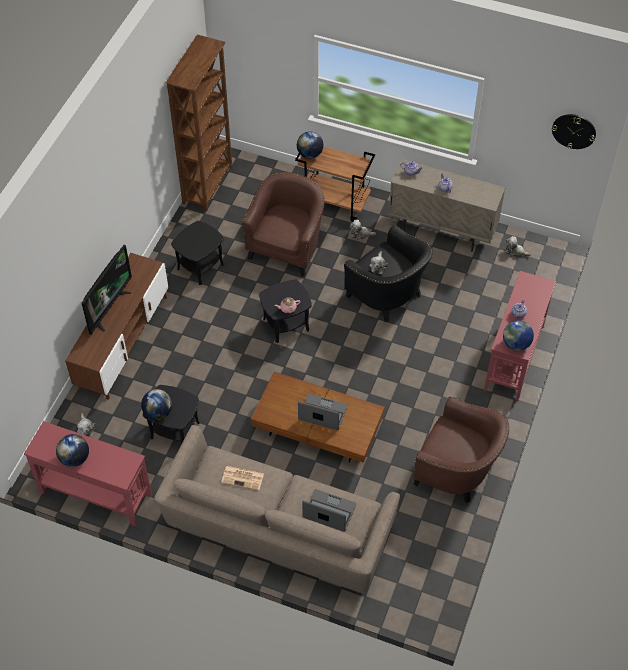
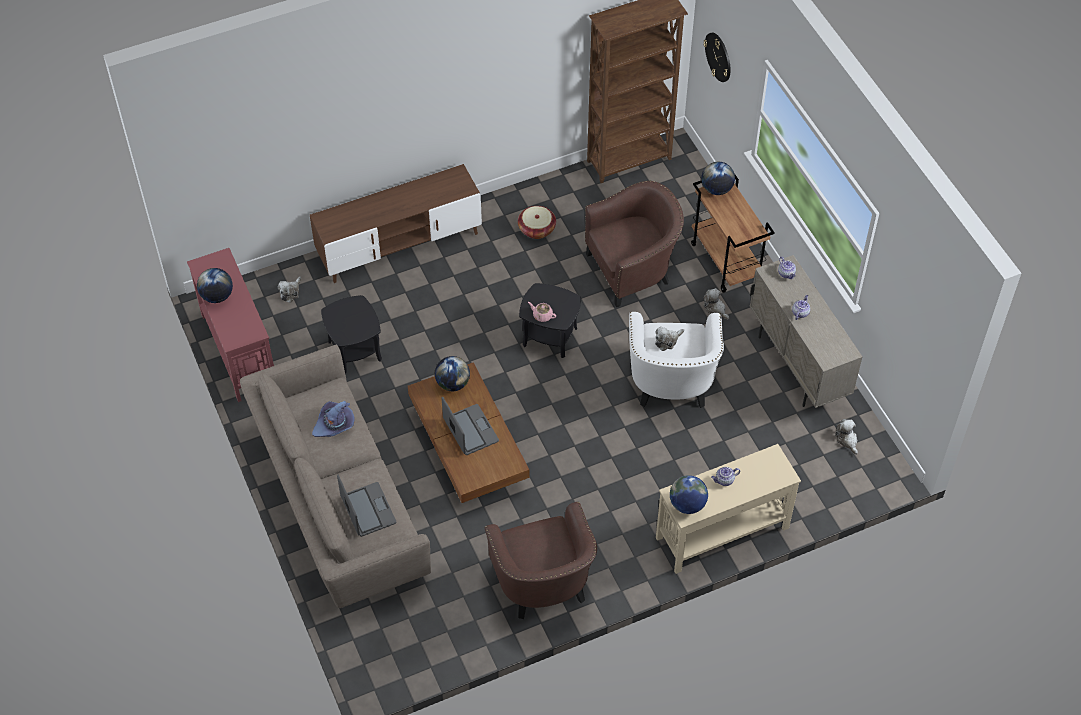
camera: 45 degrees right, 0 degrees up
television [82,245,132,335] -> none
globe [141,389,172,420] -> globe moved to [435,356,470,391]
black side table [171,221,224,285] -> basket [518,206,556,239]
newspaper [221,466,264,490] -> purple hat [312,401,355,437]
black armchair [344,225,433,322] -> white armchair [629,312,724,408]
red console table [484,271,556,401] -> beige console table [656,444,801,574]
wall clock [552,114,596,149] -> wall clock moved to [704,32,731,82]

